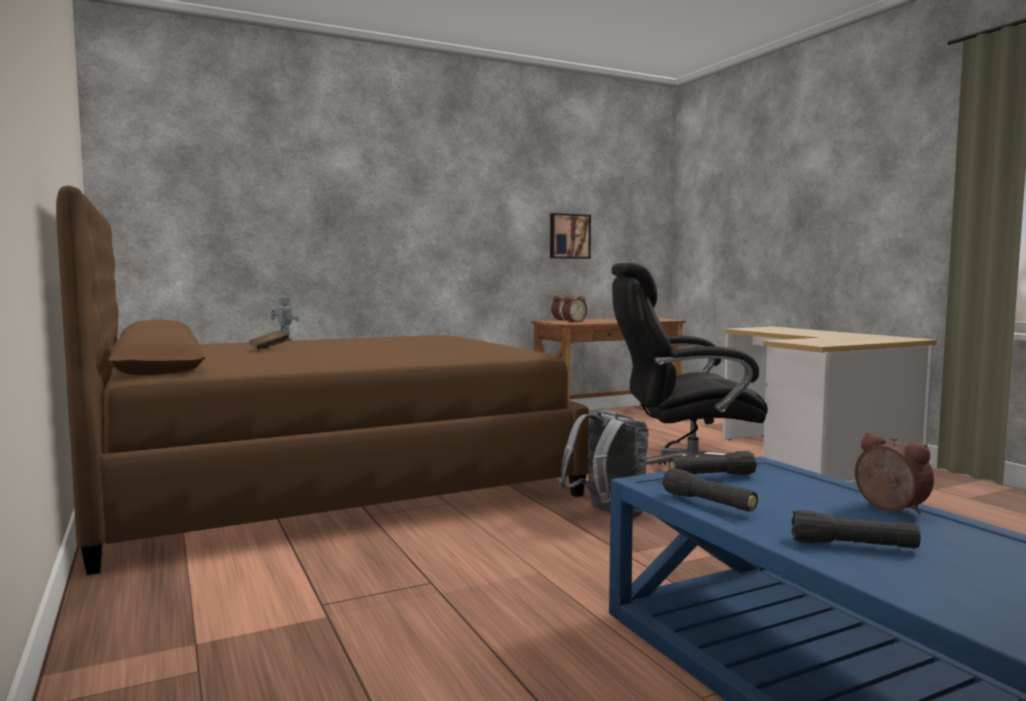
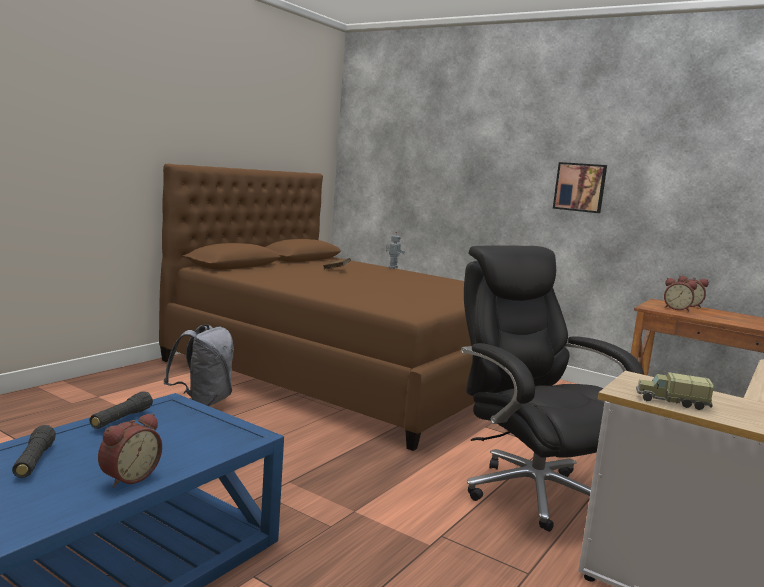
camera: 60 degrees right, 5 degrees up
picture [550,213,591,259] -> picture moved to [553,162,607,213]
grey backpack [559,409,649,518] -> grey backpack moved to [163,324,234,406]
black flashlight [669,451,757,475] -> none
none -> toy truck [636,372,714,410]

